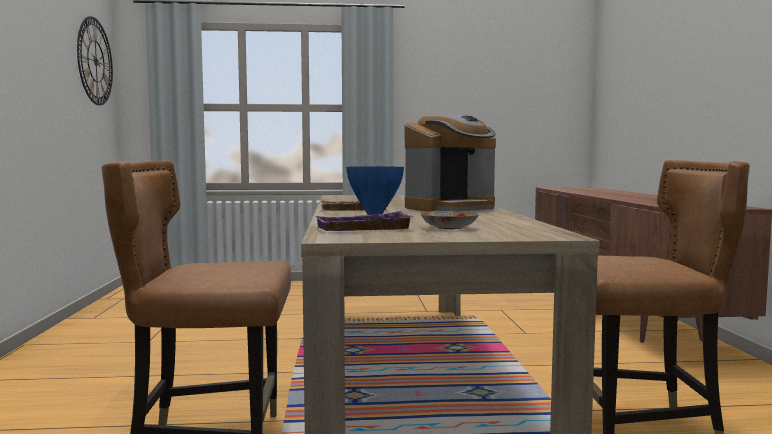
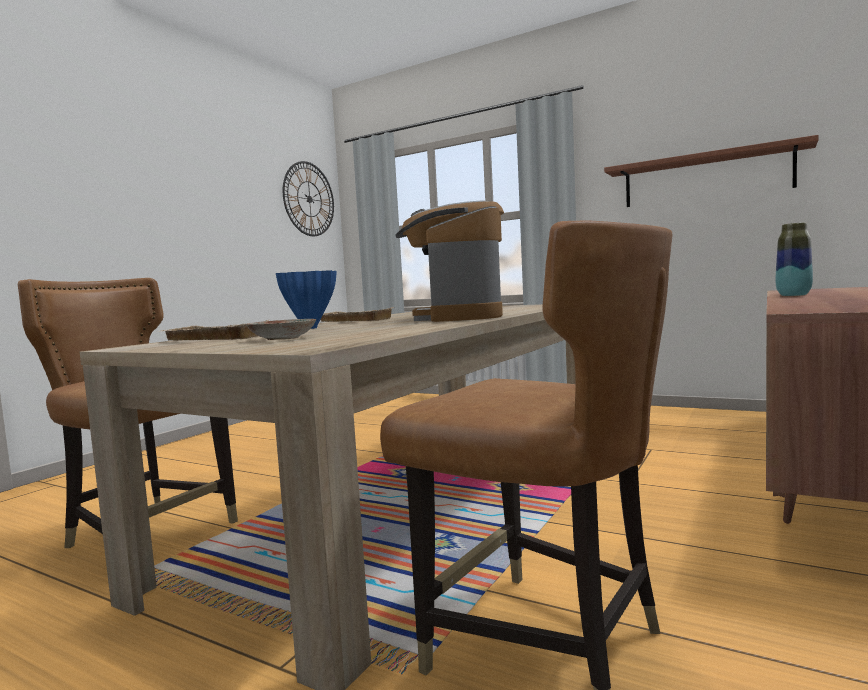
camera: 35 degrees right, 0 degrees up
purple tray [315,211,413,231] -> beige tray [157,320,269,341]
coffee machine [405,114,496,212] -> coffee machine turned 90 degrees clockwise [395,200,504,322]
none -> shelf [604,135,819,207]
none -> vase [775,223,813,296]

